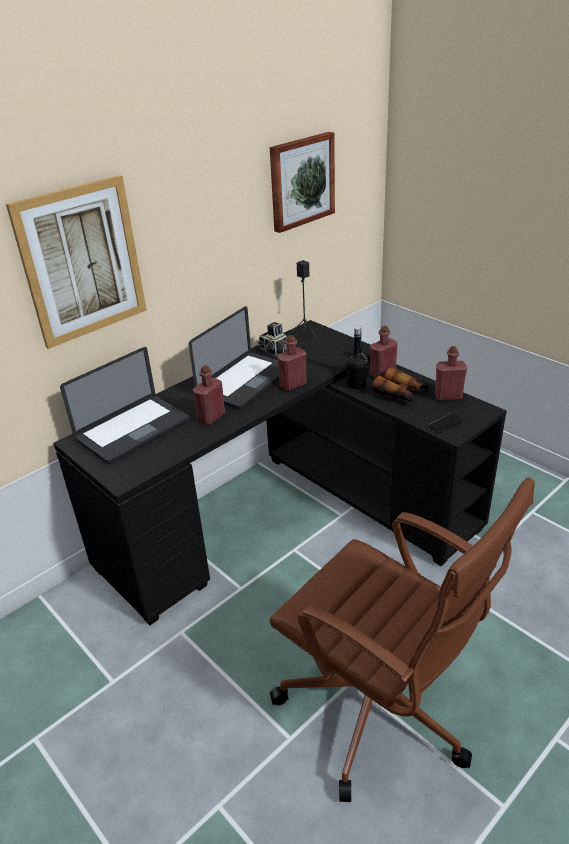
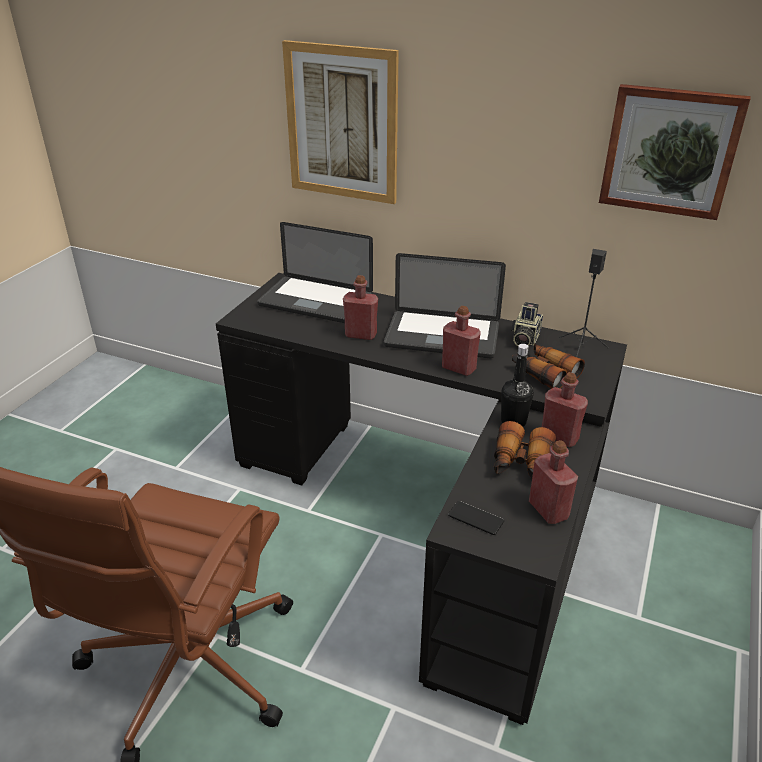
camera: 65 degrees right, 0 degrees up
none -> binoculars [512,343,585,389]

